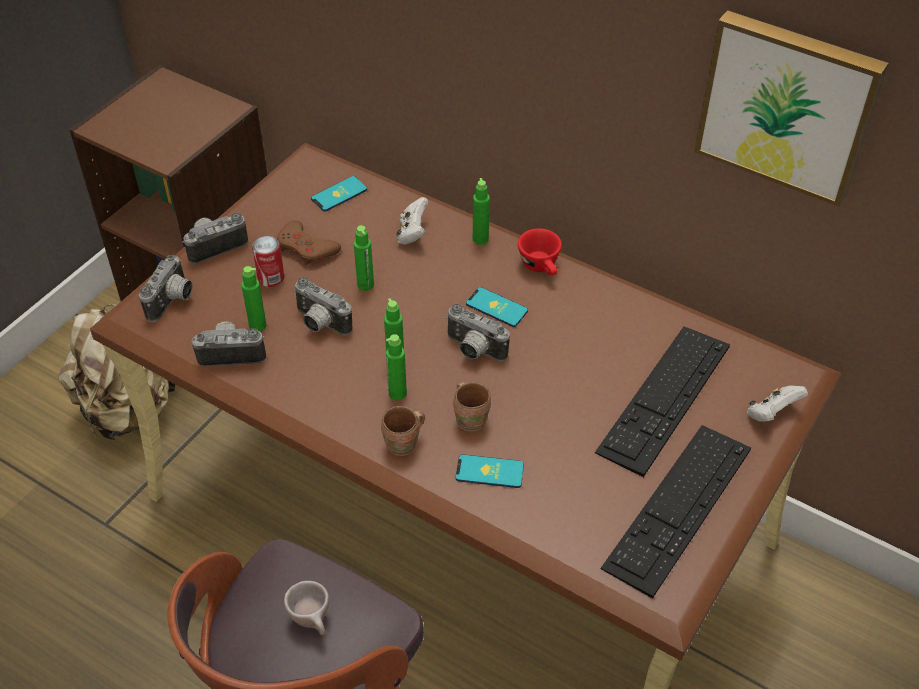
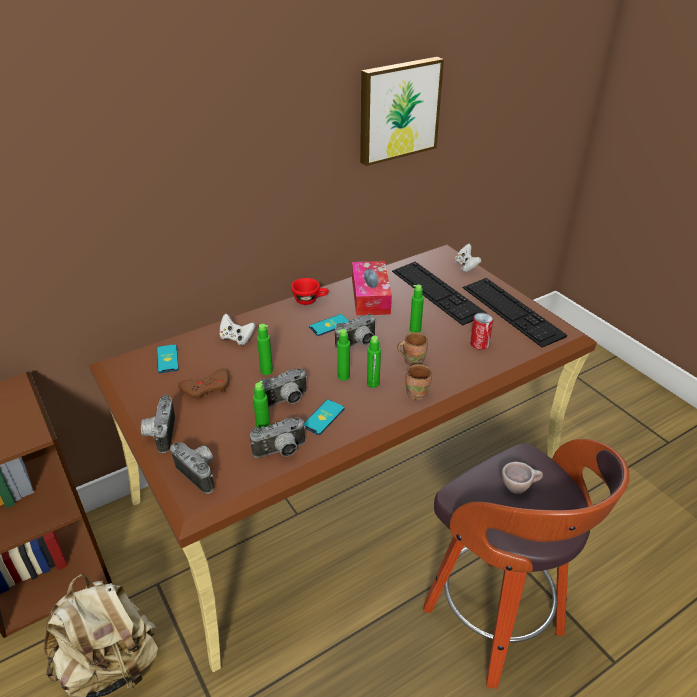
camera: 65 degrees left, 10 degrees down
camera [192,321,266,367] -> camera turned 135 degrees counterclockwise [250,417,306,458]
can [252,236,284,287] -> can moved to [470,313,493,350]
phone [455,454,524,488] -> phone moved to [304,399,344,435]
green bottle [473,178,490,245] -> green bottle moved to [410,285,424,333]
none -> tissue box [352,261,392,316]

